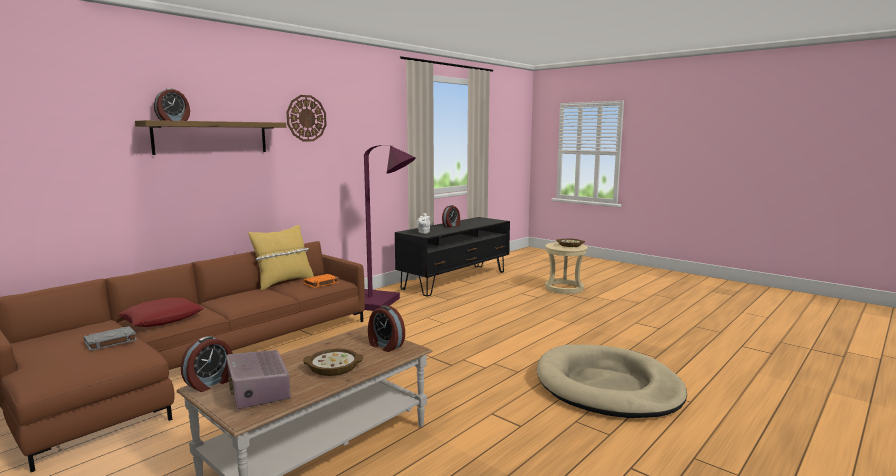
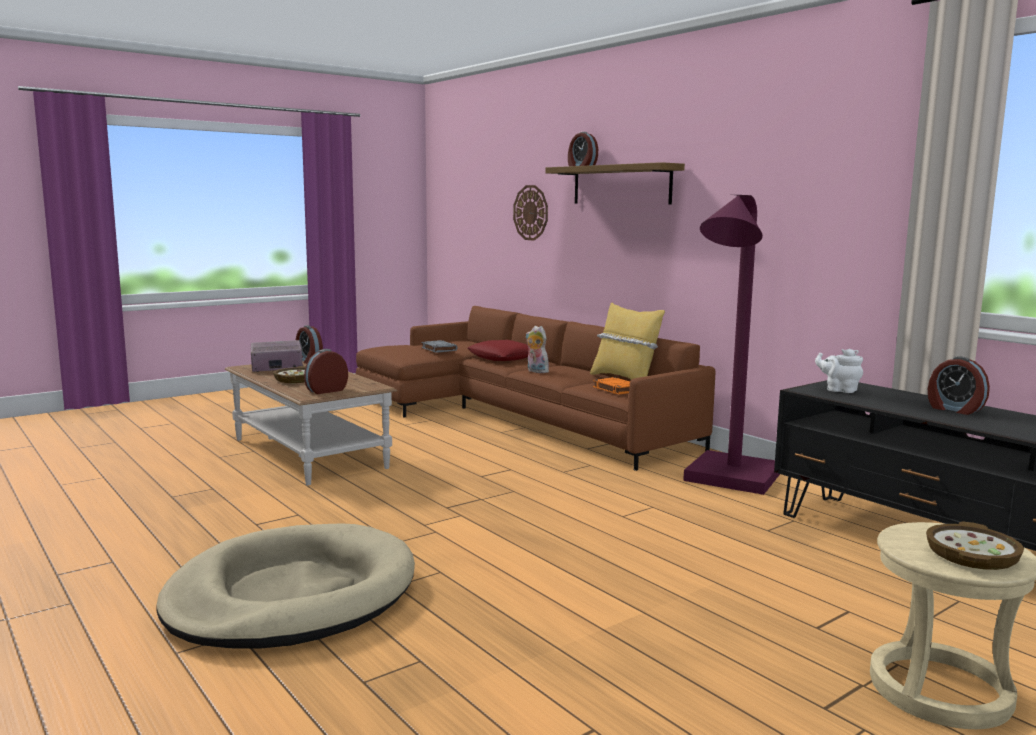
camera: 100 degrees right, 0 degrees up
wall clock [286,95,327,141] -> wall clock moved to [513,185,548,240]
none -> plush toy [526,326,549,373]

